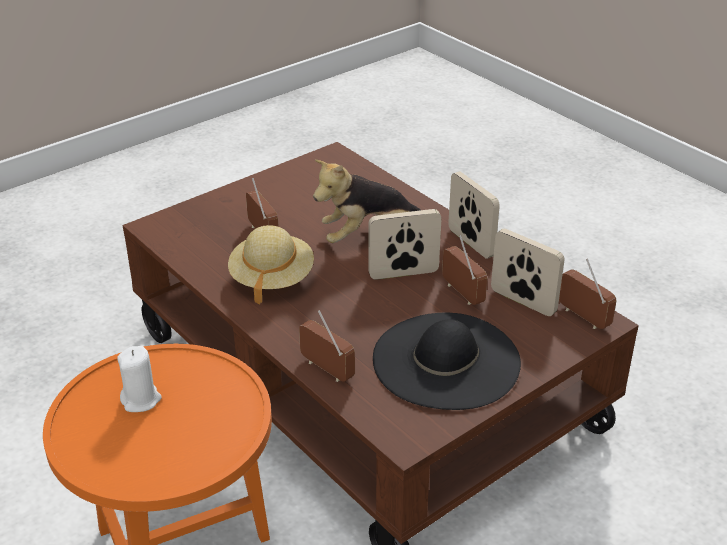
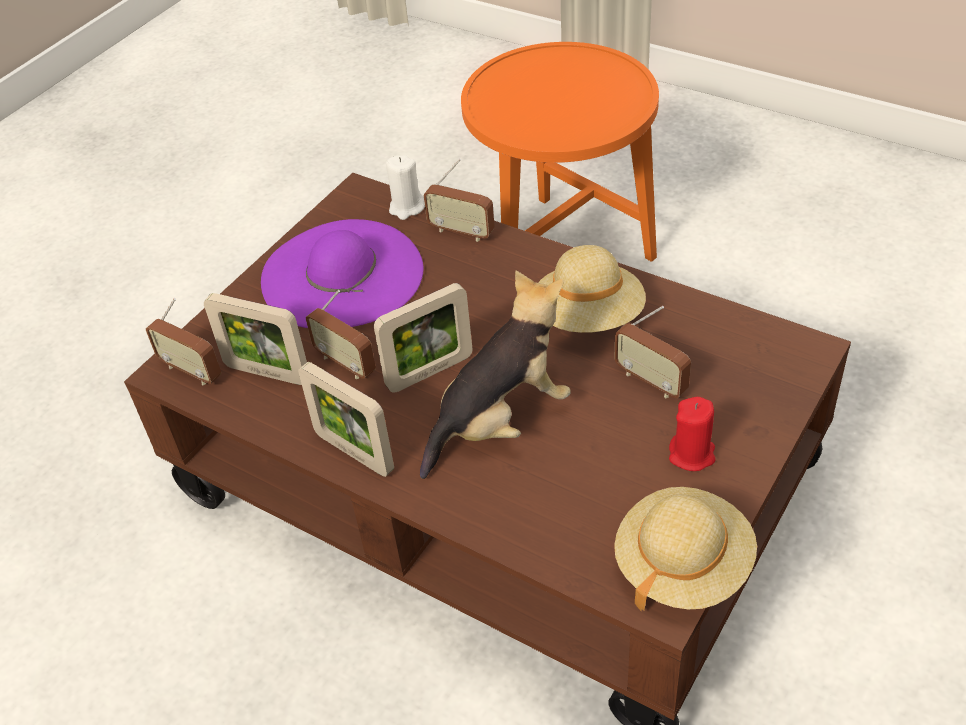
camera: 165 degrees right, 10 degrees up
white candle [117,346,162,412] -> white candle moved to [386,155,425,220]
black hat [373,313,521,410] -> purple hat [261,219,424,328]
none -> beige hat [614,487,757,611]
none -> red candle [669,397,716,471]

